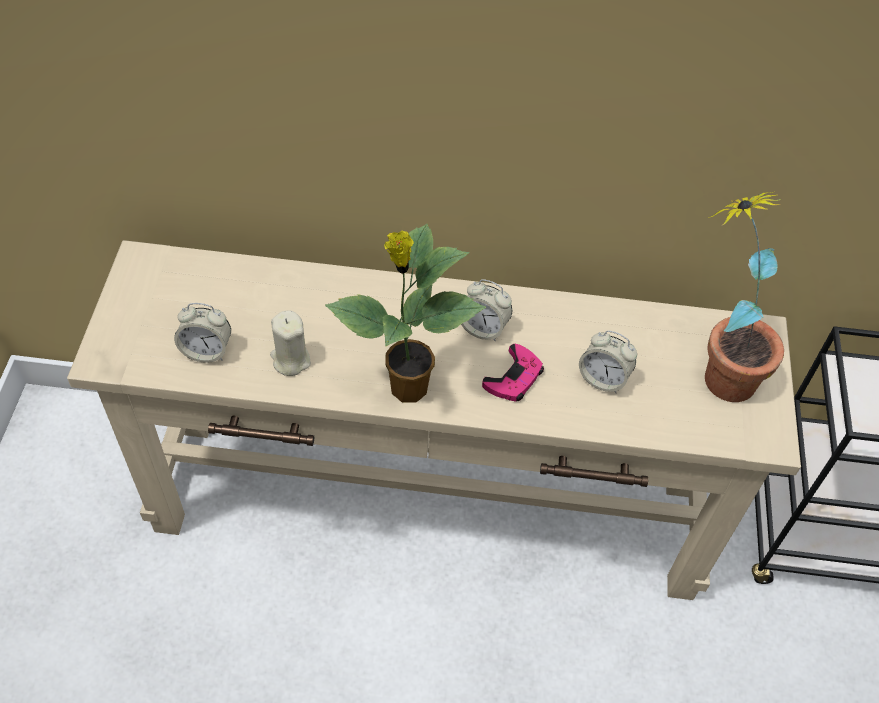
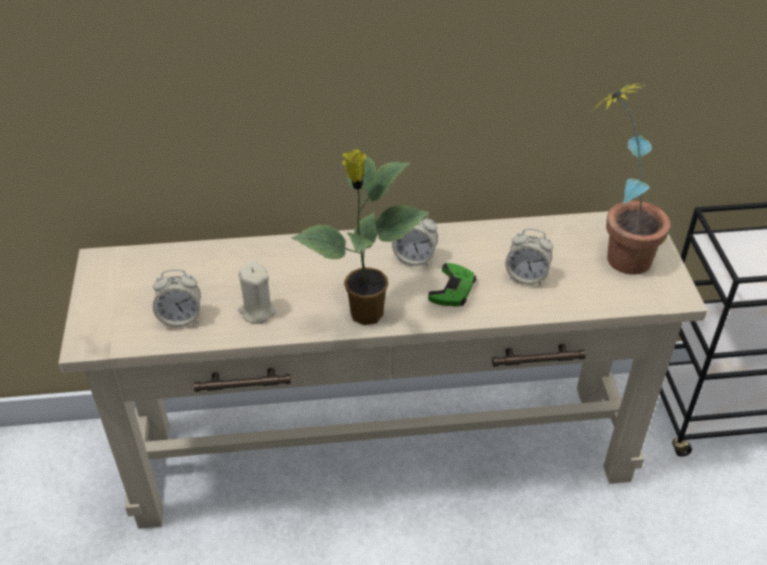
camera: 10 degrees left, 10 degrees down
pink game controller [482,344,544,402] -> green game controller [428,263,476,306]

